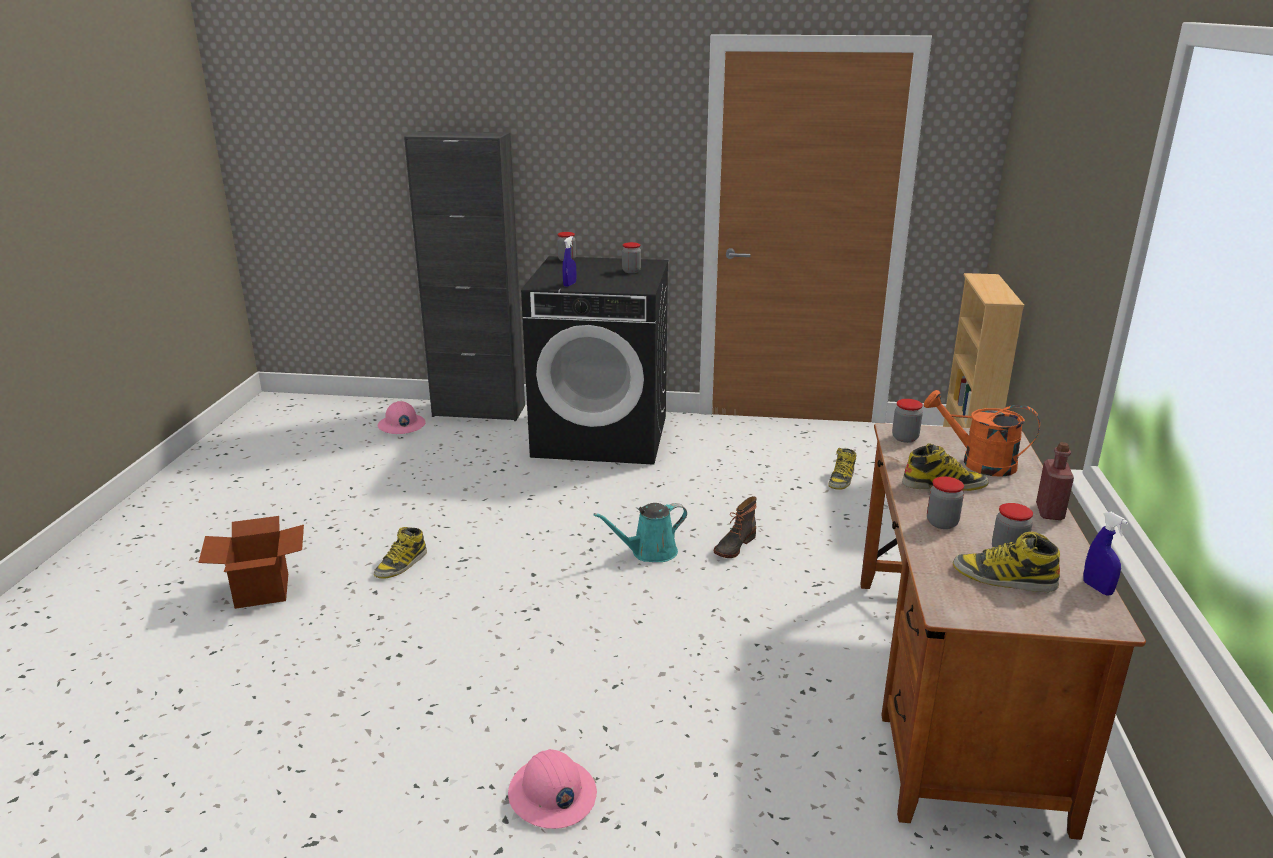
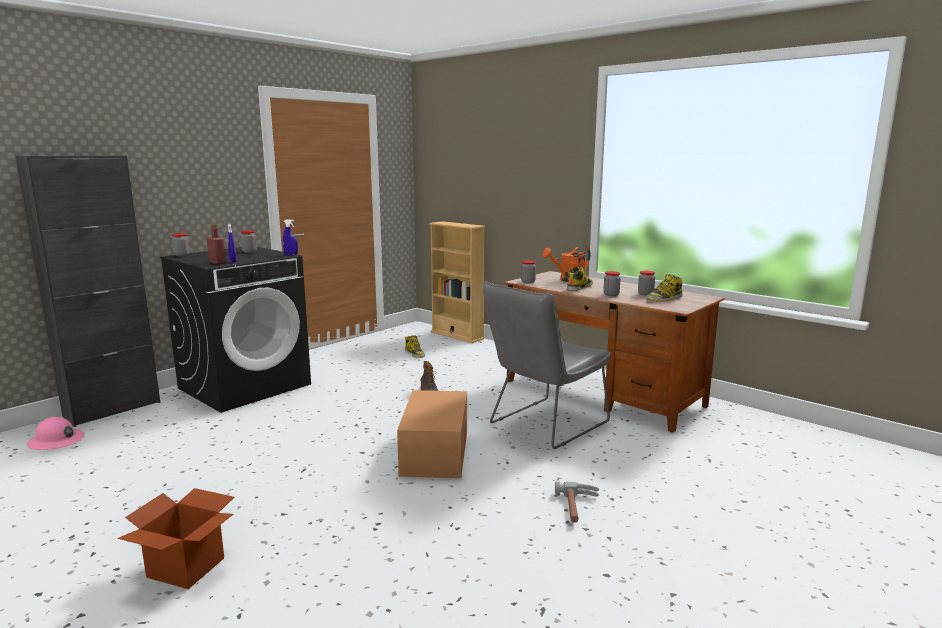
camera: 55 degrees left, 10 degrees down
boot [374,527,427,578] -> none
pink hard hat [508,749,597,829] -> hammer [555,481,599,523]
turquoise watering can [594,503,687,562] -> none
red bottle [1036,442,1074,520] -> red bottle moved to [207,224,226,265]
blue spray bottle [1083,512,1128,596] -> blue spray bottle moved to [283,219,298,255]
none -> cardboard box [397,390,467,478]
none -> grey chair [483,281,611,449]

